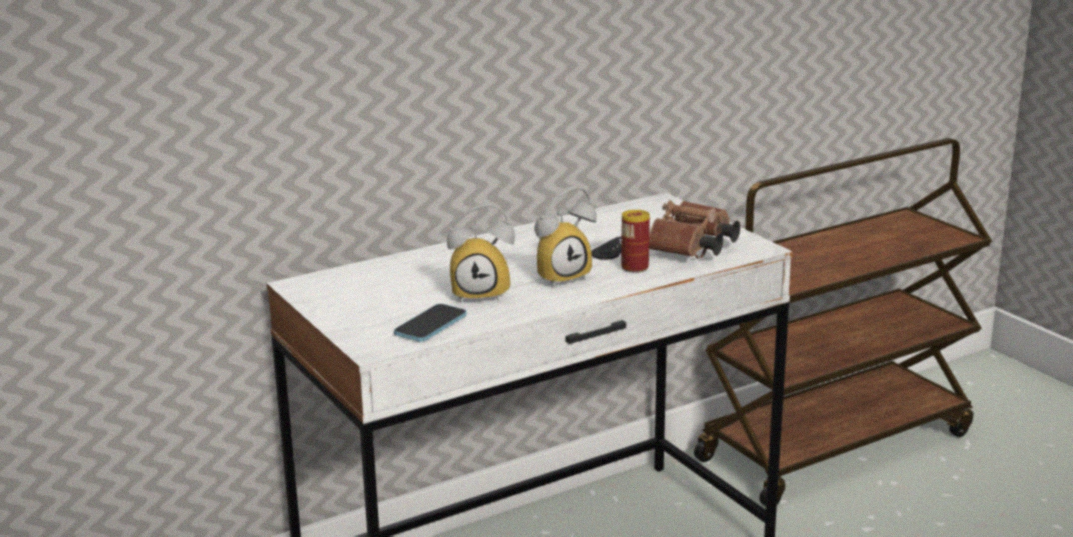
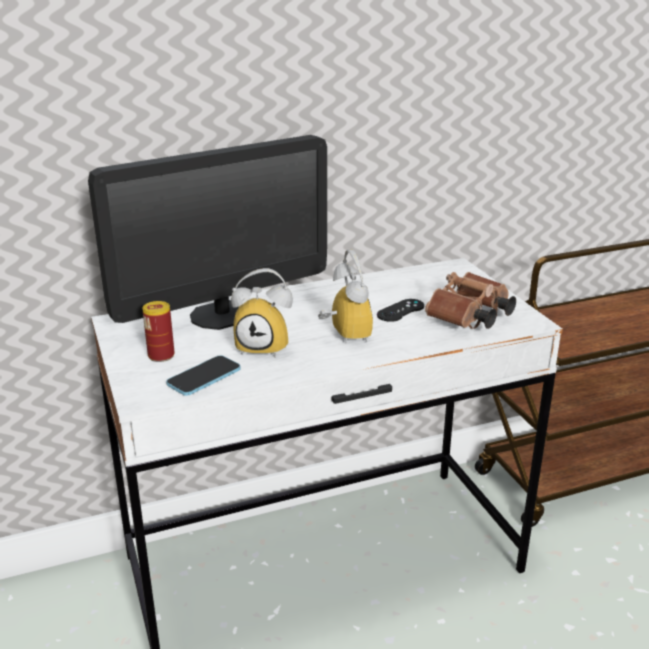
camera: 10 degrees right, 5 degrees up
alarm clock [534,186,597,288] -> alarm clock turned 90 degrees counterclockwise [318,249,373,343]
can [621,210,650,273] -> can moved to [142,301,175,362]
none -> monitor [88,135,327,330]

